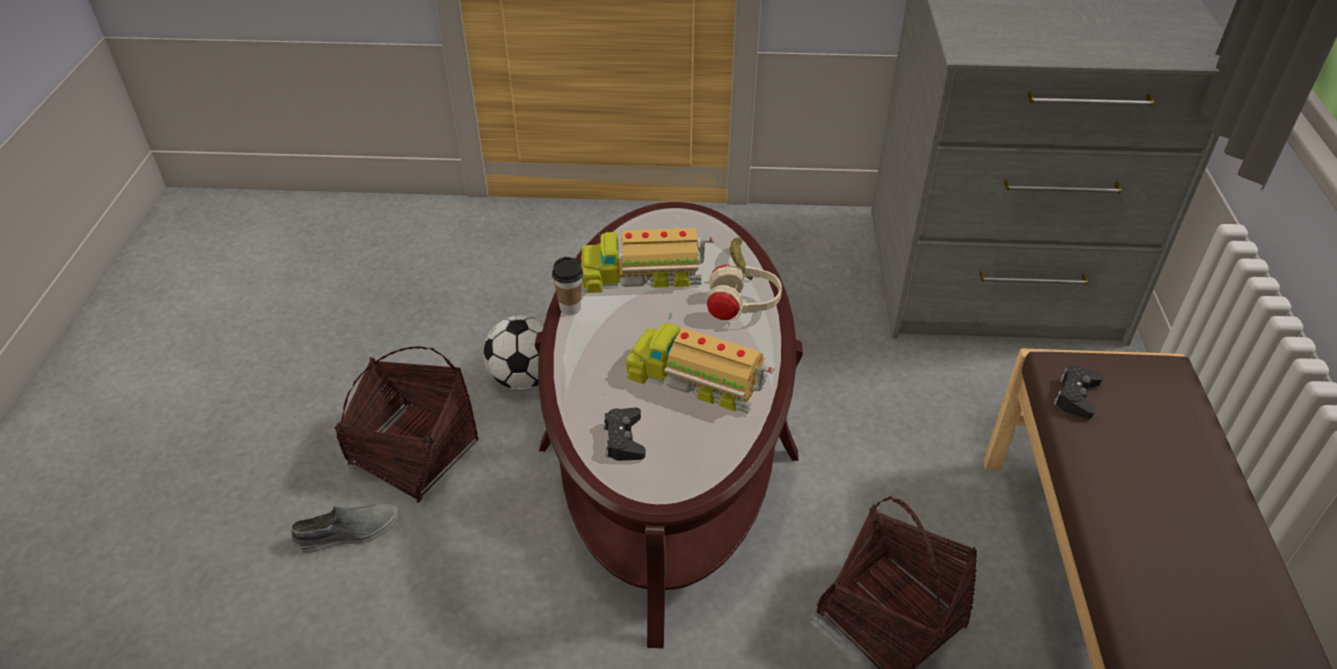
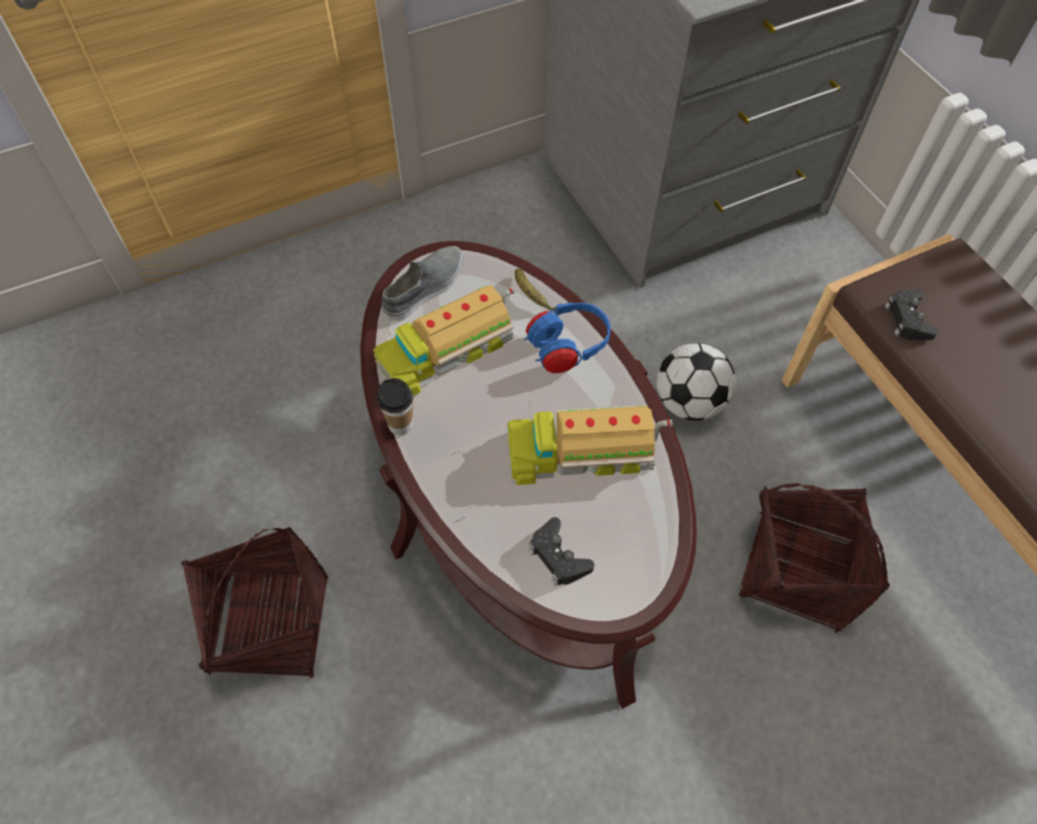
camera: 30 degrees left, 15 degrees up
grey shoe [291,503,399,553] -> grey shoe moved to [382,246,463,321]
football [483,316,544,389] -> football moved to [657,343,736,421]
beige headphones [702,265,782,320] -> blue headphones [524,302,611,373]

